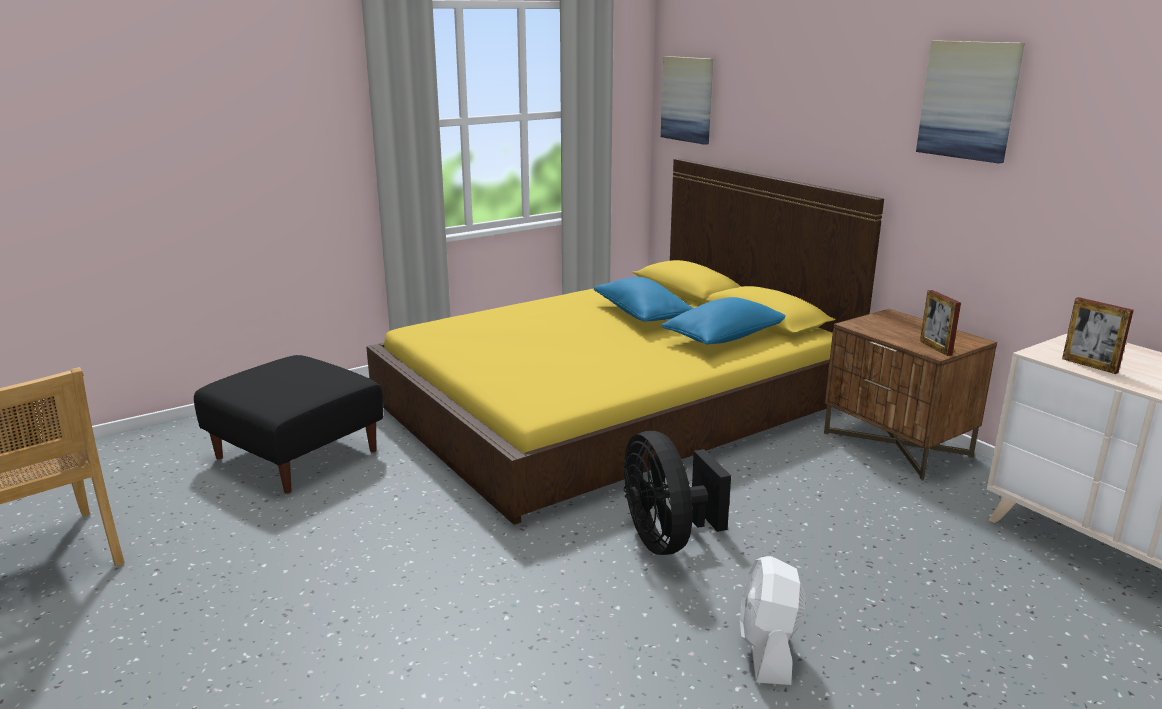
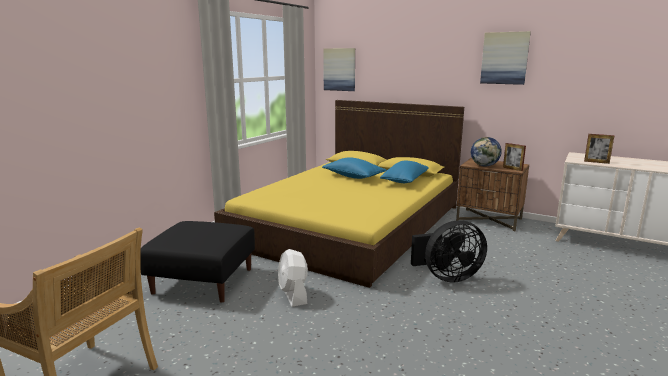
camera: 25 degrees left, 5 degrees down
black fan [624,431,731,555] -> black fan turned 60 degrees counterclockwise [411,220,487,283]
white fan [740,556,805,685] -> white fan moved to [278,249,308,307]
none -> globe [471,137,502,167]

